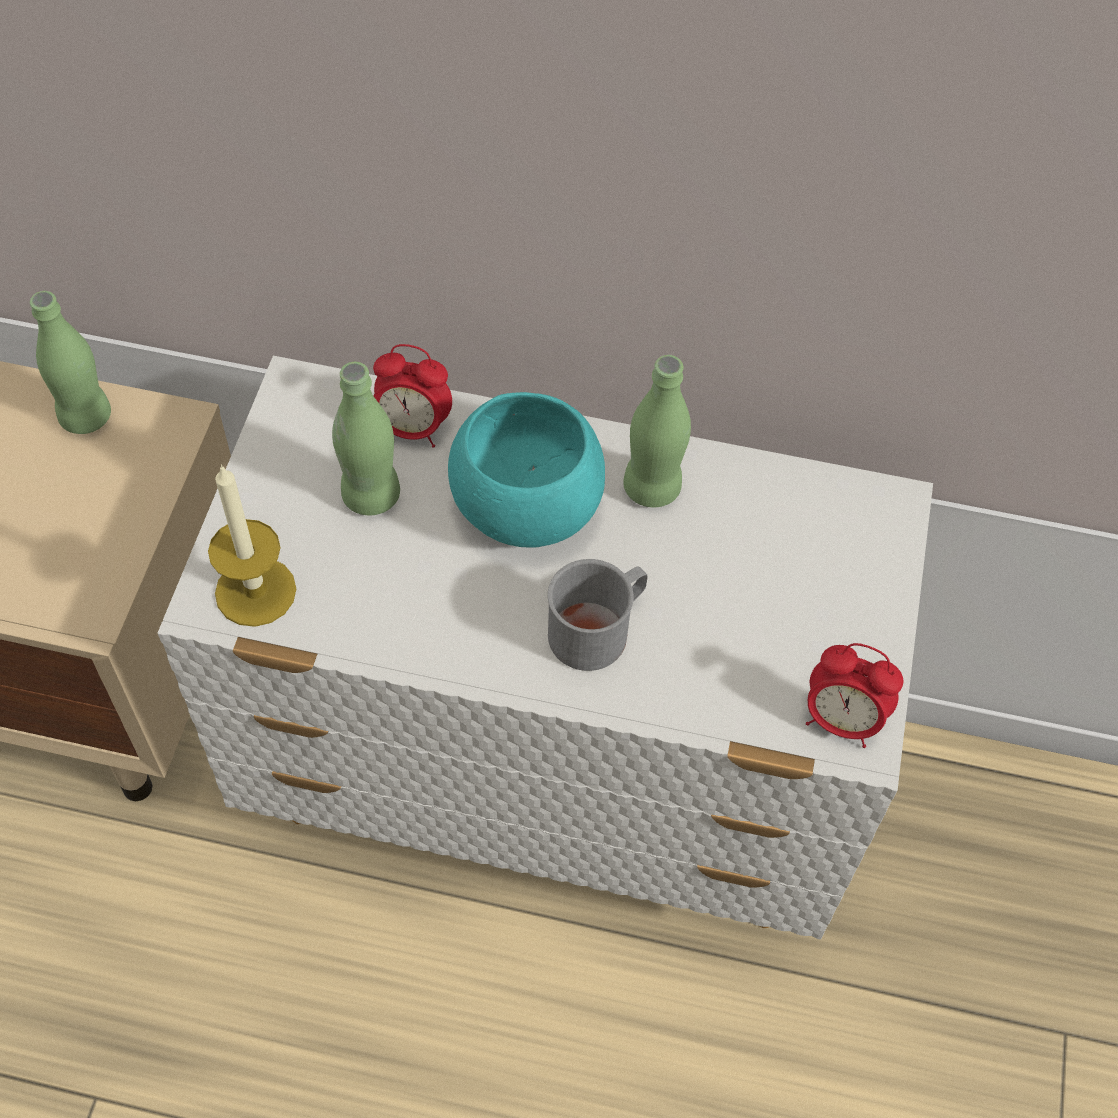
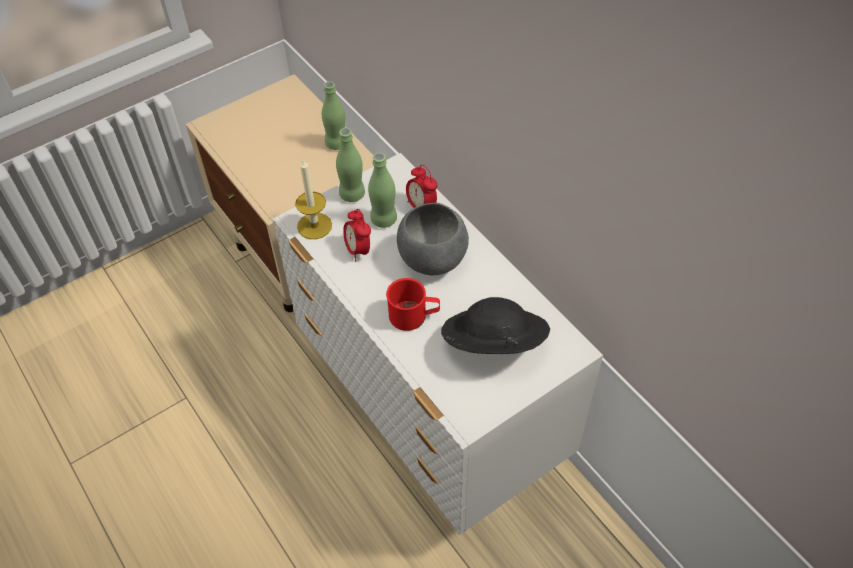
camera: 45 degrees right, 5 degrees down
turquoise bowl [448,392,605,548] -> grey bowl [397,203,469,275]
grey mug [548,559,647,671] -> red mug [386,278,440,331]
green bottle [623,355,691,508] -> green bottle moved to [336,128,365,202]
alarm clock [806,643,903,748] -> alarm clock moved to [343,209,371,262]
none -> black hat [441,297,550,354]

